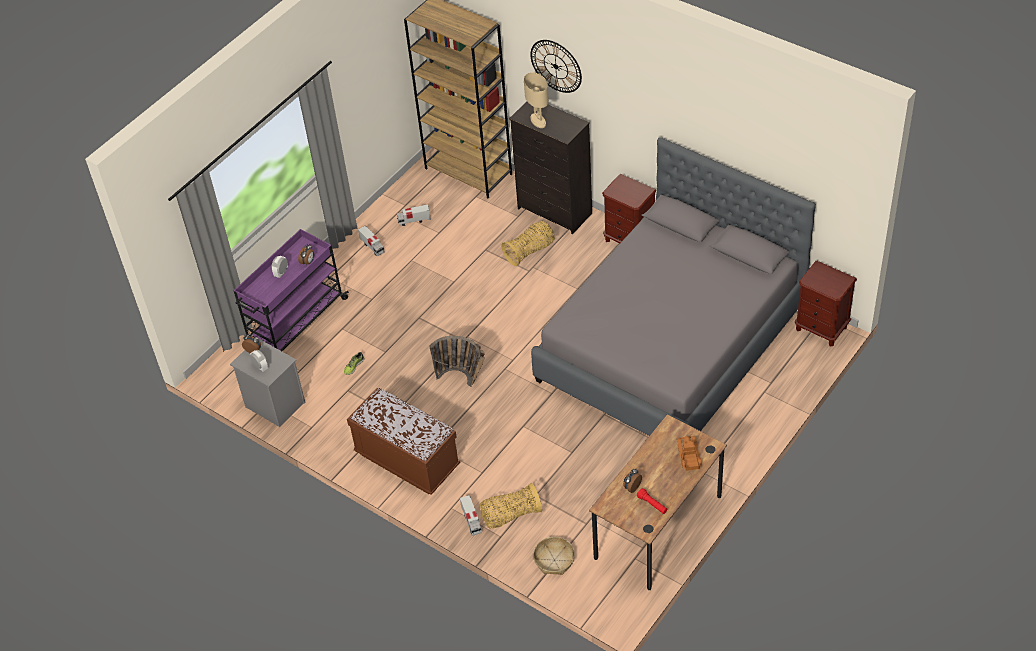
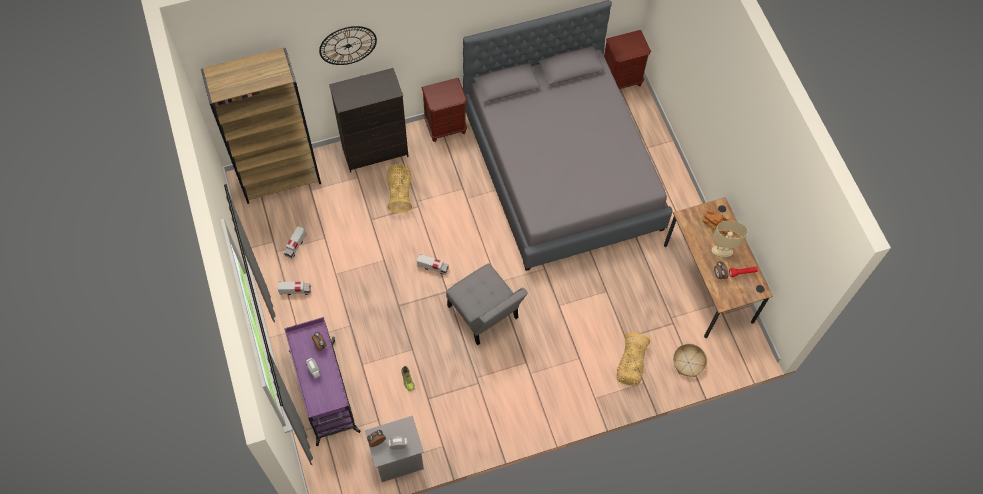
camera: 60 degrees left, 15 degrees up
brown bench [347,388,460,495] -> none
basket [429,336,485,387] -> grey chair [446,263,528,345]
toy truck [460,495,482,536] -> toy truck moved to [417,254,449,275]
beige table lamp [524,72,549,128] -> beige table lamp moved to [711,221,748,257]

